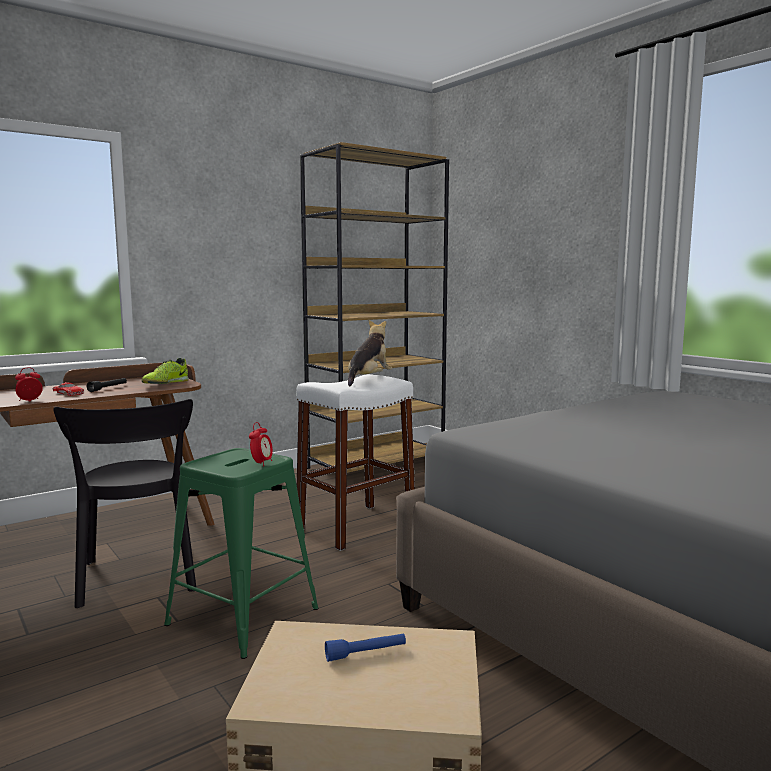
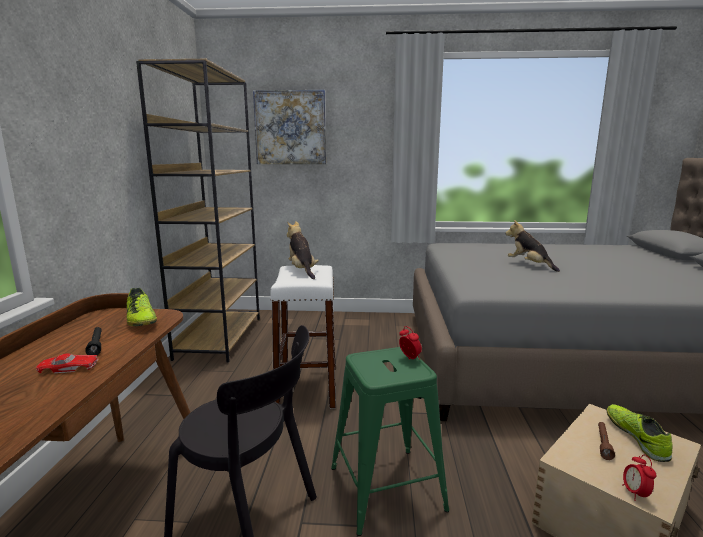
camera: 50 degrees left, 5 degrees up
alarm clock [15,368,43,401] -> alarm clock moved to [622,454,656,501]
blue flashlight [325,633,406,662] -> brown flashlight [598,422,615,460]
none -> picture [253,90,326,164]
none -> plush toy [505,220,560,272]
none -> shoe [607,404,672,462]

